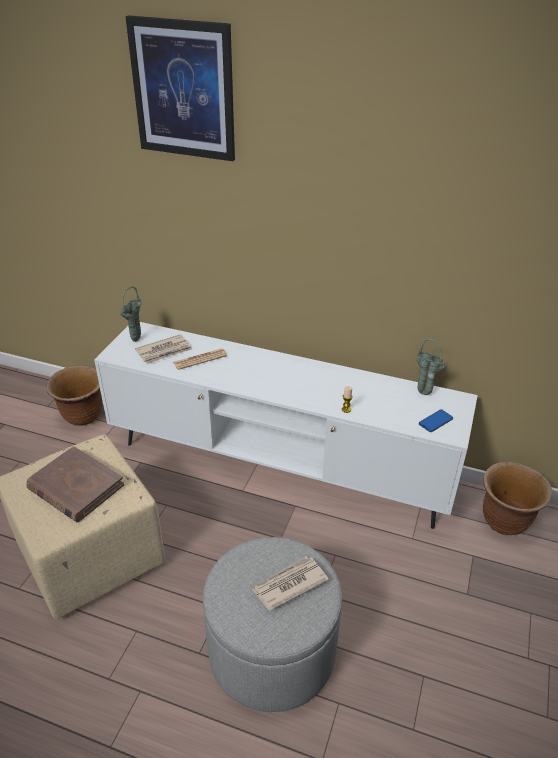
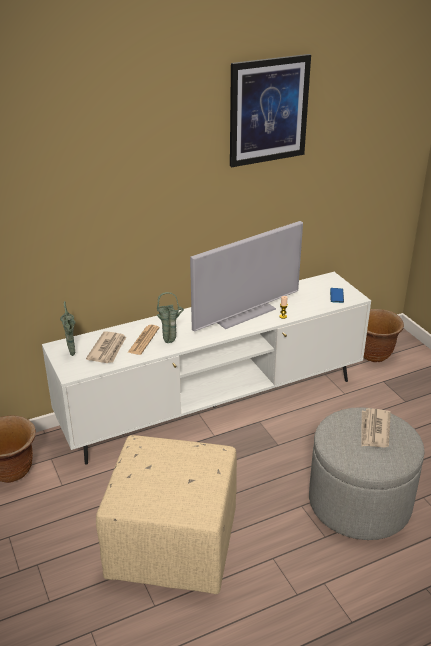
camera: 45 degrees left, 5 degrees down
brown book [26,446,124,522] -> none
picture [126,15,235,161] -> picture moved to [230,54,311,167]
green vase [417,339,446,395] -> green vase moved to [157,292,184,343]
none -> television [190,221,303,331]

